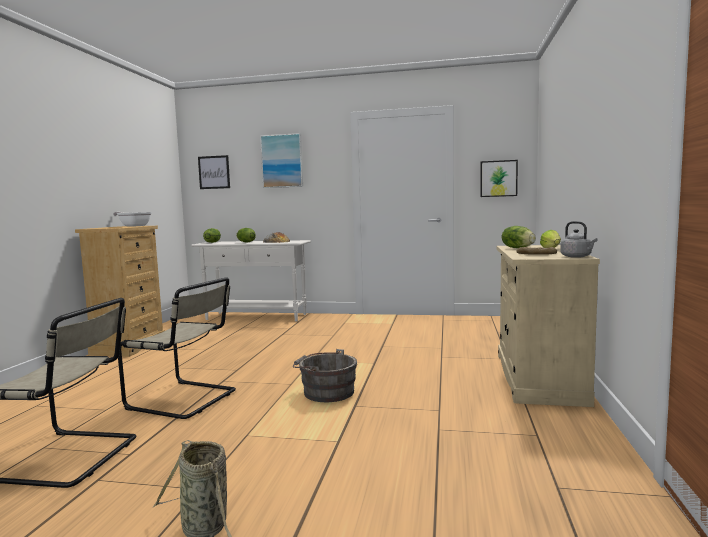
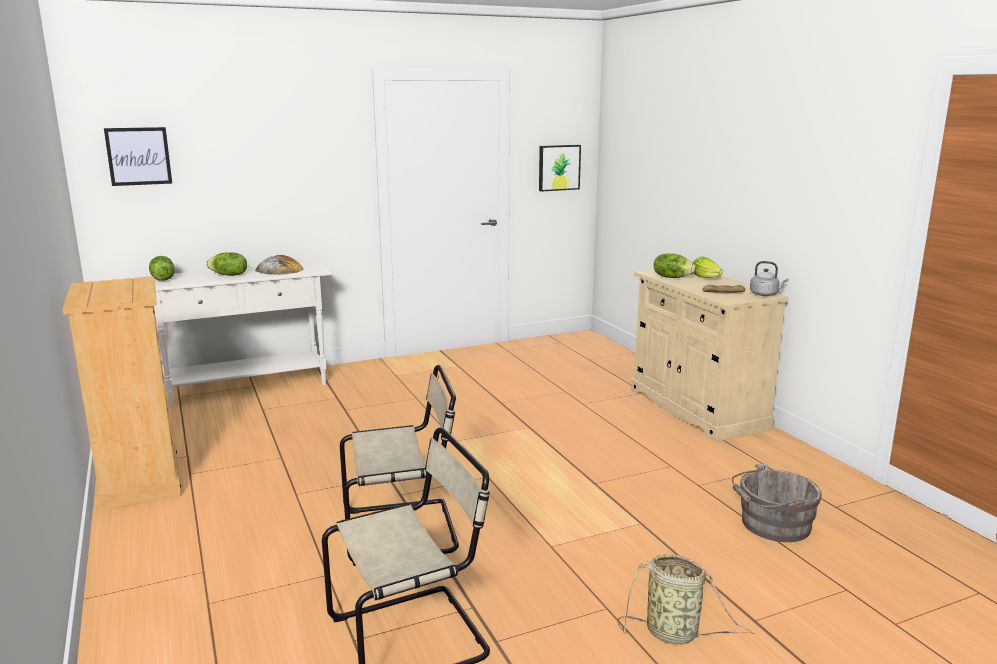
camera: 35 degrees left, 10 degrees up
frying pan [113,212,152,227] -> none
picture [260,133,303,188] -> none
grey bucket [293,349,357,402] -> grey bucket moved to [732,464,822,542]

